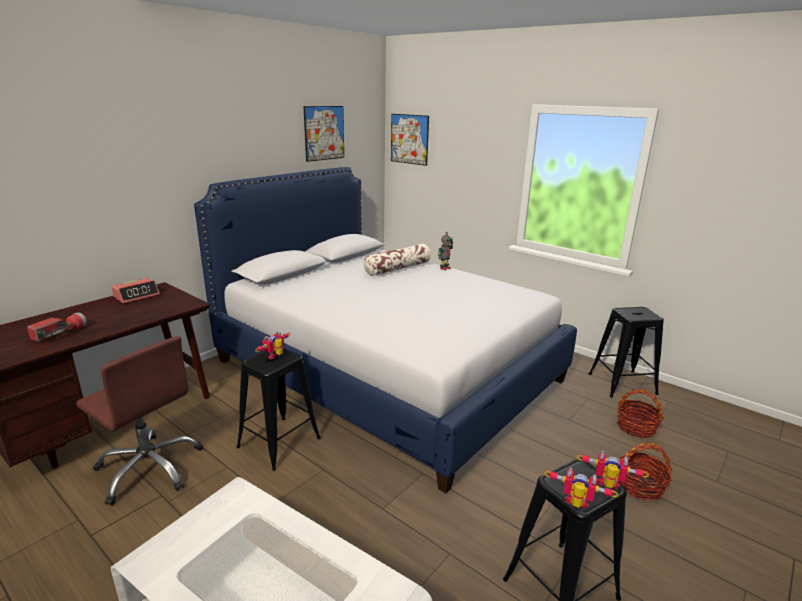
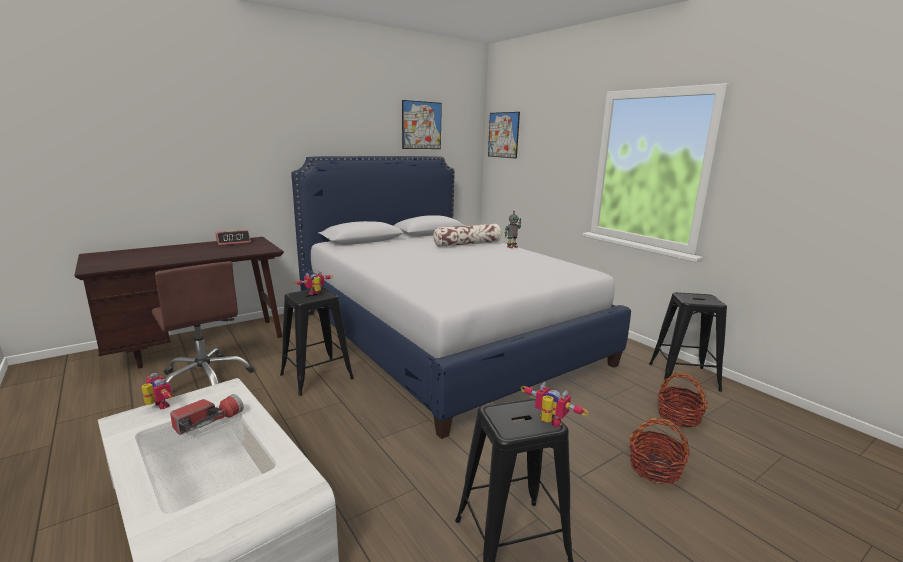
camera: 15 degrees right, 5 degrees down
flashlight [27,312,87,342] -> flashlight moved to [170,394,244,435]
toy robot [544,467,619,508] -> toy robot moved to [142,373,172,409]

